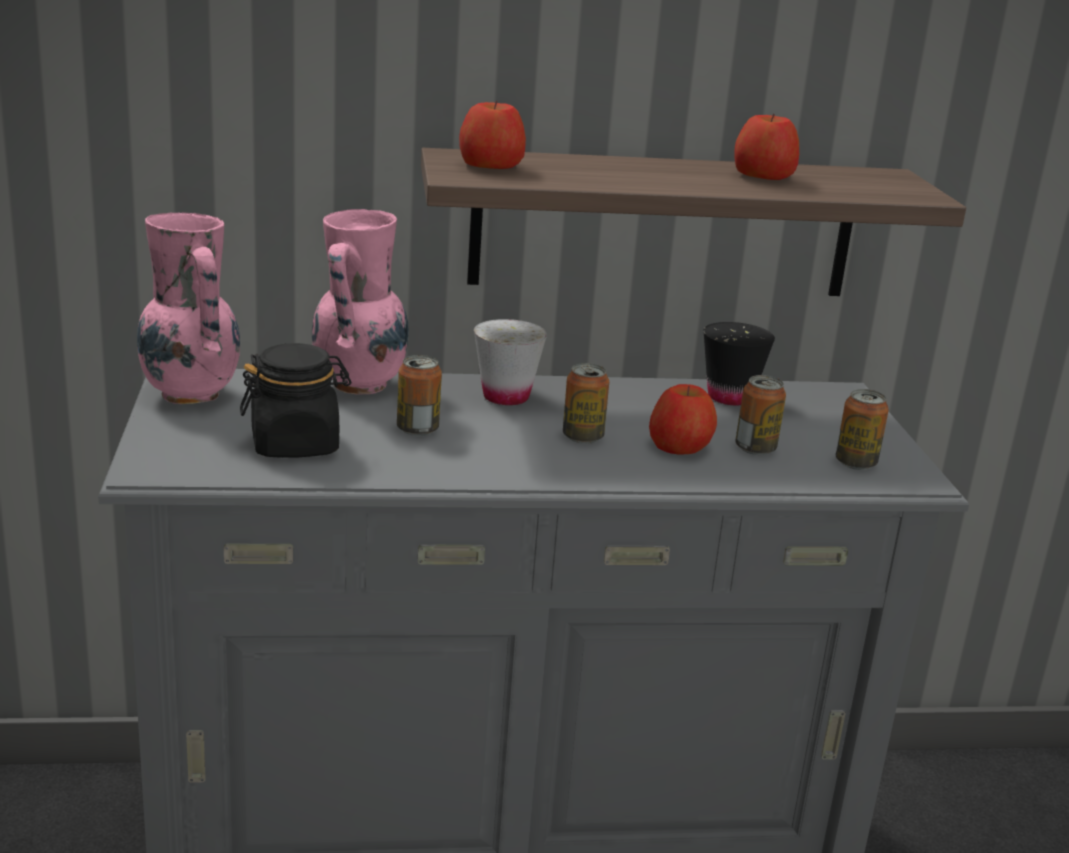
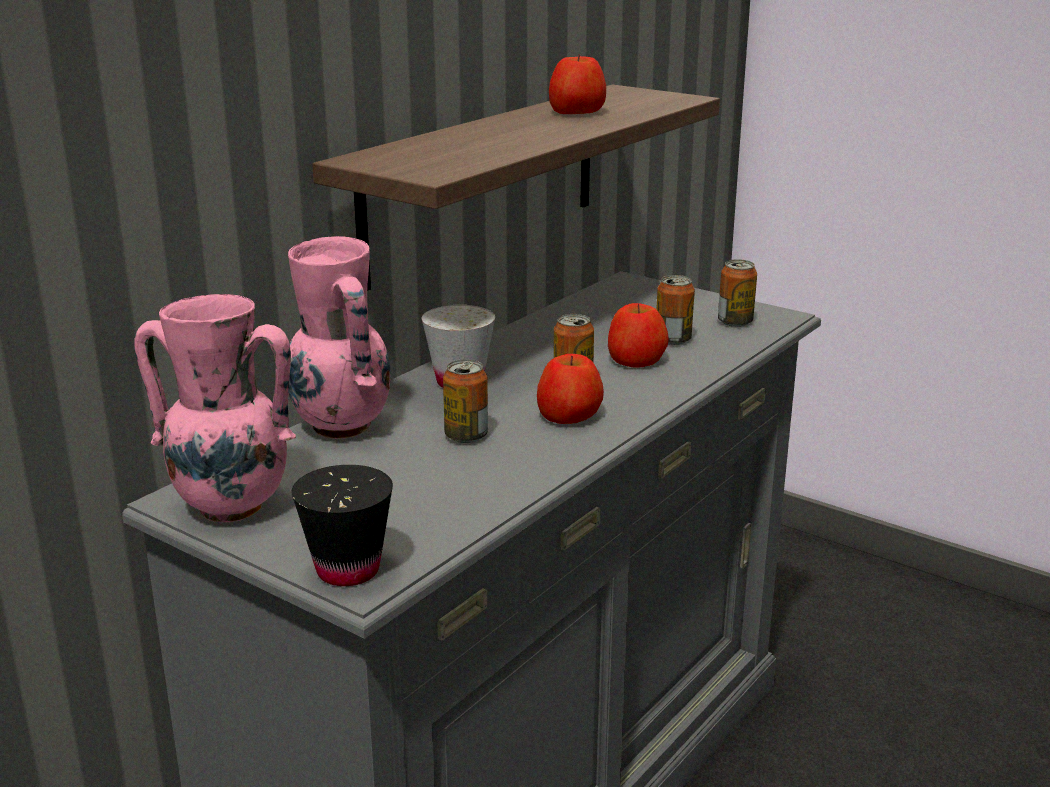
camera: 45 degrees left, 0 degrees up
black jar [240,343,351,458] -> none
apple [459,101,526,169] -> apple moved to [537,354,604,424]
black cup [703,322,775,405] -> black cup moved to [291,465,393,586]

